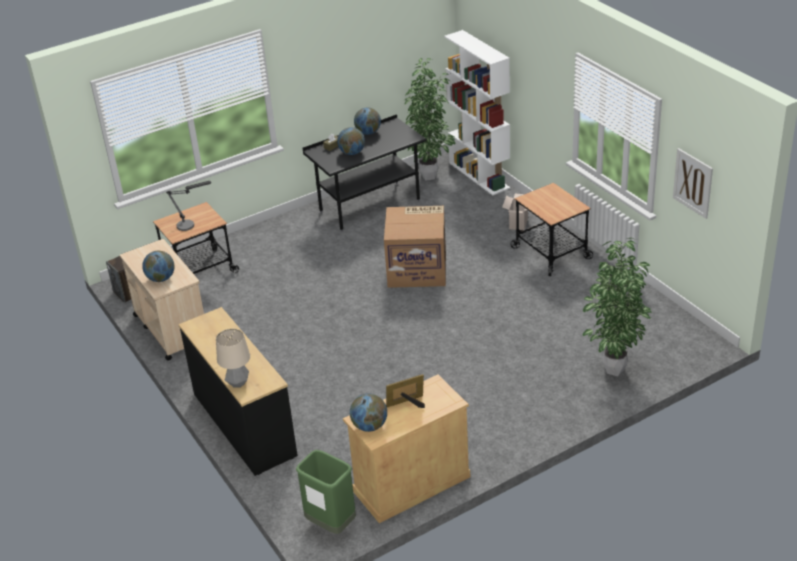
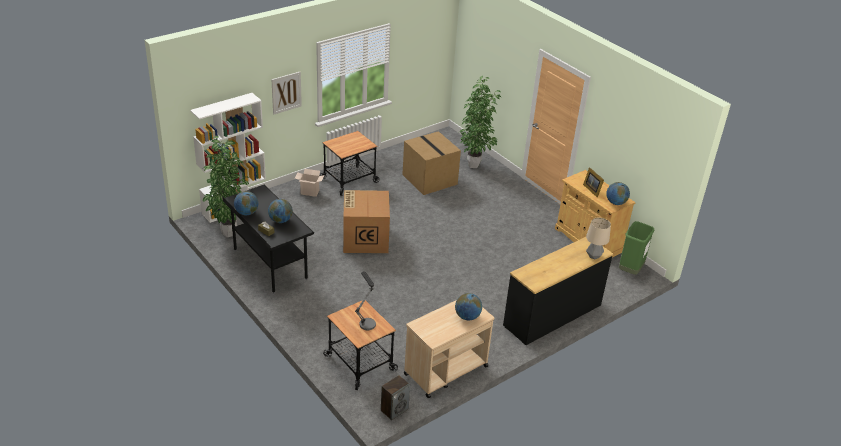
camera: 100 degrees left, 0 degrees up
picture [673,148,713,219] -> picture moved to [271,72,302,114]
none -> cardboard box [402,131,461,195]

